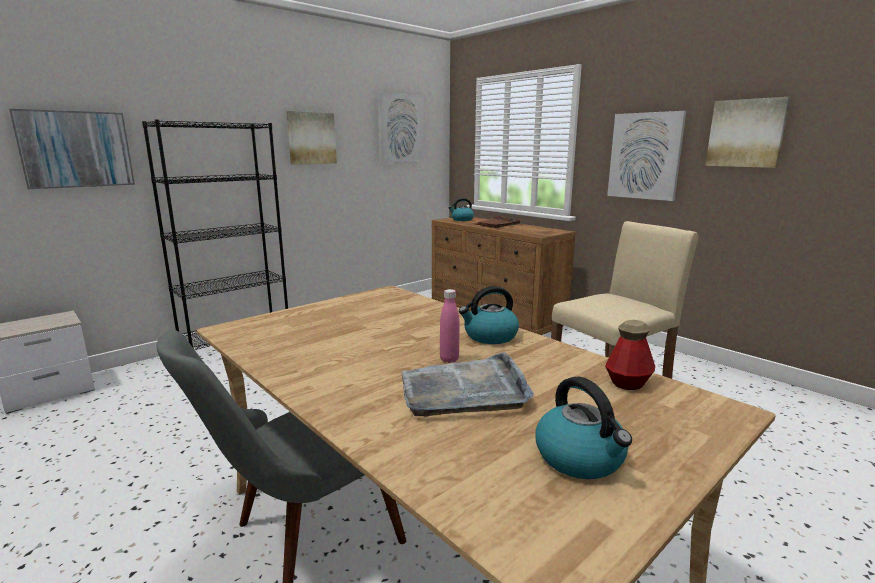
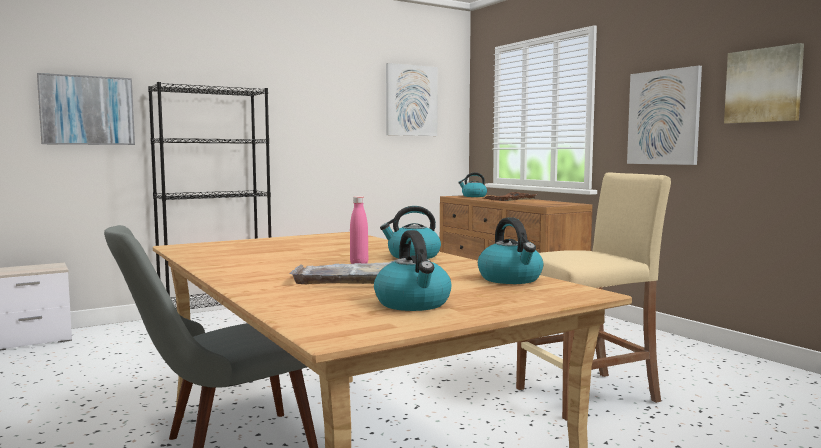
camera: 10 degrees right, 10 degrees down
picture [286,111,337,165] -> none
bottle [605,320,655,390] -> kettle [478,217,543,284]

